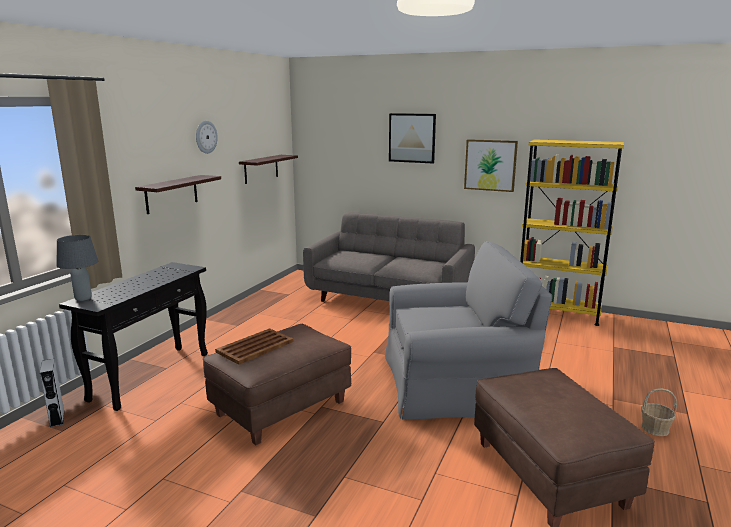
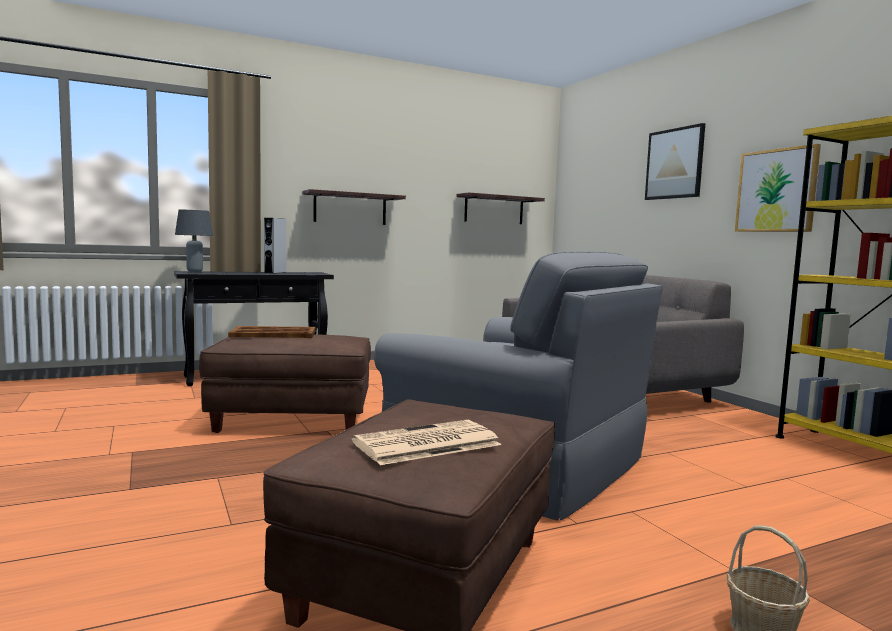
camera: 40 degrees right, 10 degrees down
grey speaker [40,359,65,427] -> grey speaker moved to [264,218,286,274]
wall clock [196,121,218,154] -> none
none -> newspaper [351,420,501,465]

